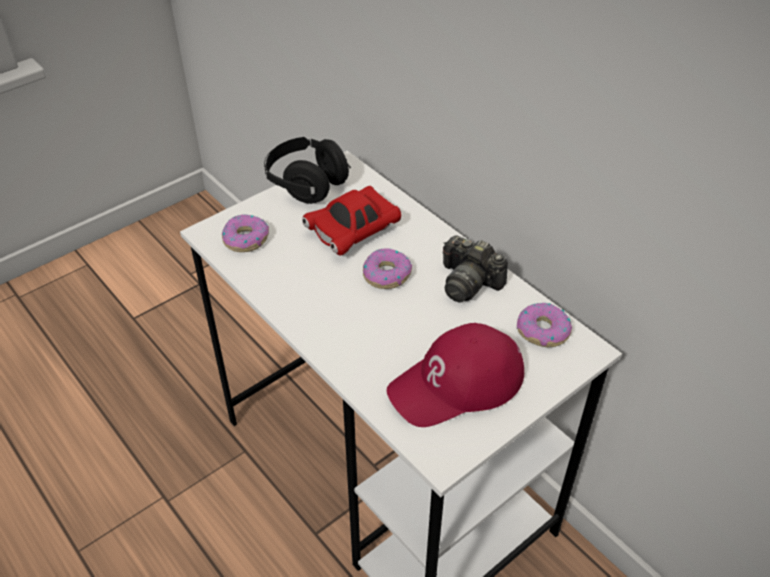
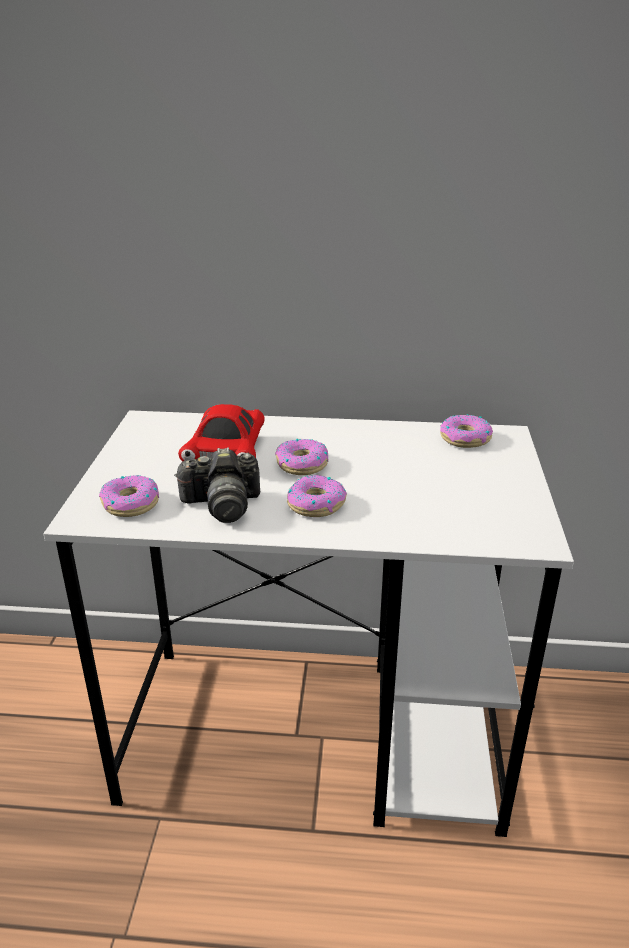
camera: 45 degrees left, 15 degrees down
black headphones [264,137,351,204] -> none
red cap [387,323,524,427] -> none
camera [443,235,508,302] -> camera moved to [174,447,260,523]
none -> donut [287,475,347,517]

